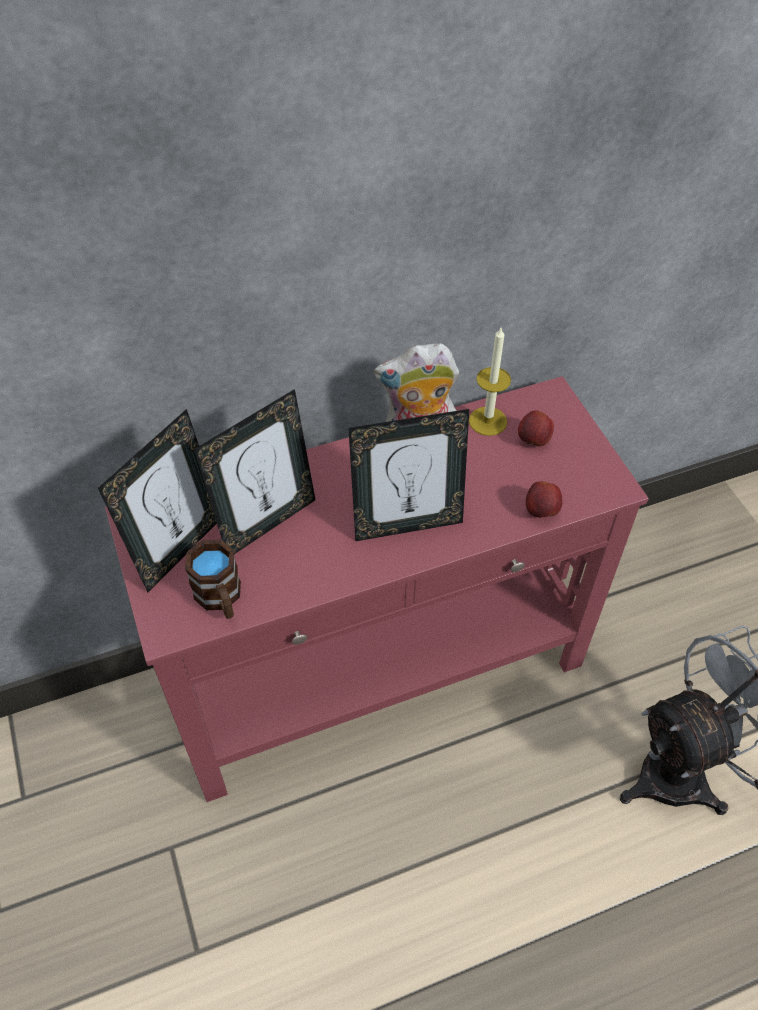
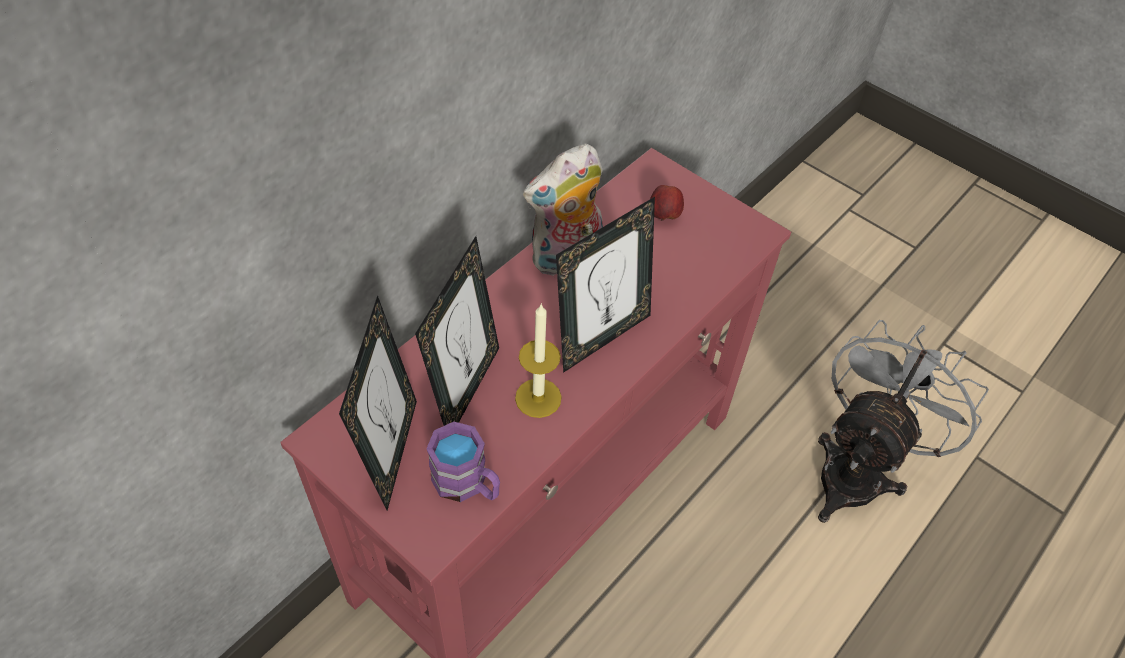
camera: 30 degrees left, 0 degrees up
brown mug [185,540,241,619] -> purple mug [427,422,500,502]
candle [469,326,511,436] -> candle moved to [515,303,562,418]
apple [526,481,562,518] -> none

